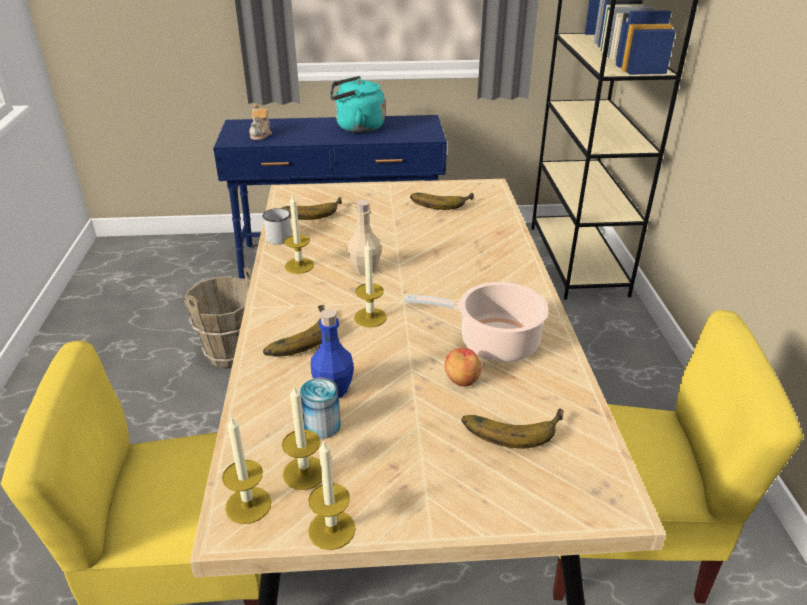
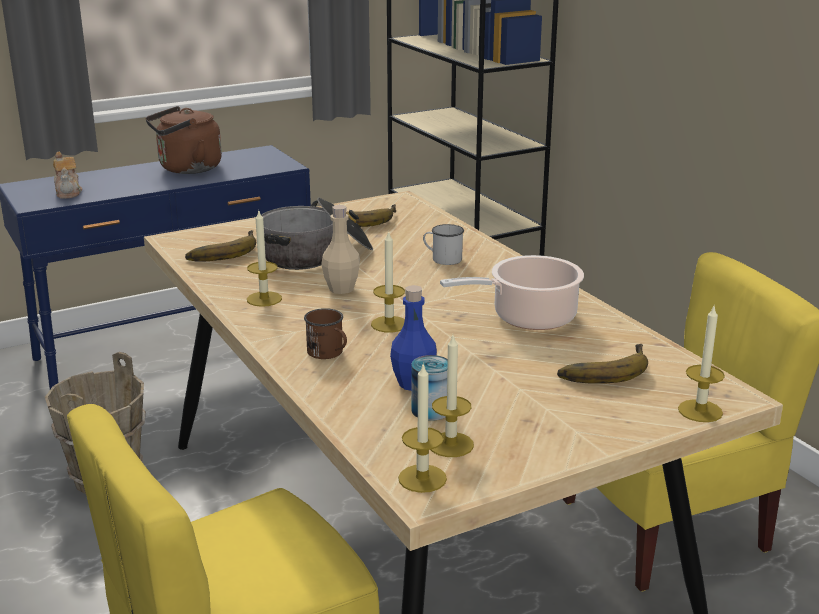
camera: 25 degrees left, 10 degrees down
white mug [262,208,292,245] -> white mug moved to [423,224,464,265]
banana [263,305,325,357] -> brown mug [304,308,347,359]
candle [308,439,356,550] -> candle moved to [678,306,725,422]
turquoise kettle [330,76,385,133] -> brown kettle [145,106,222,174]
apple [445,348,482,387] -> none
none -> cooking pot [261,197,373,270]

